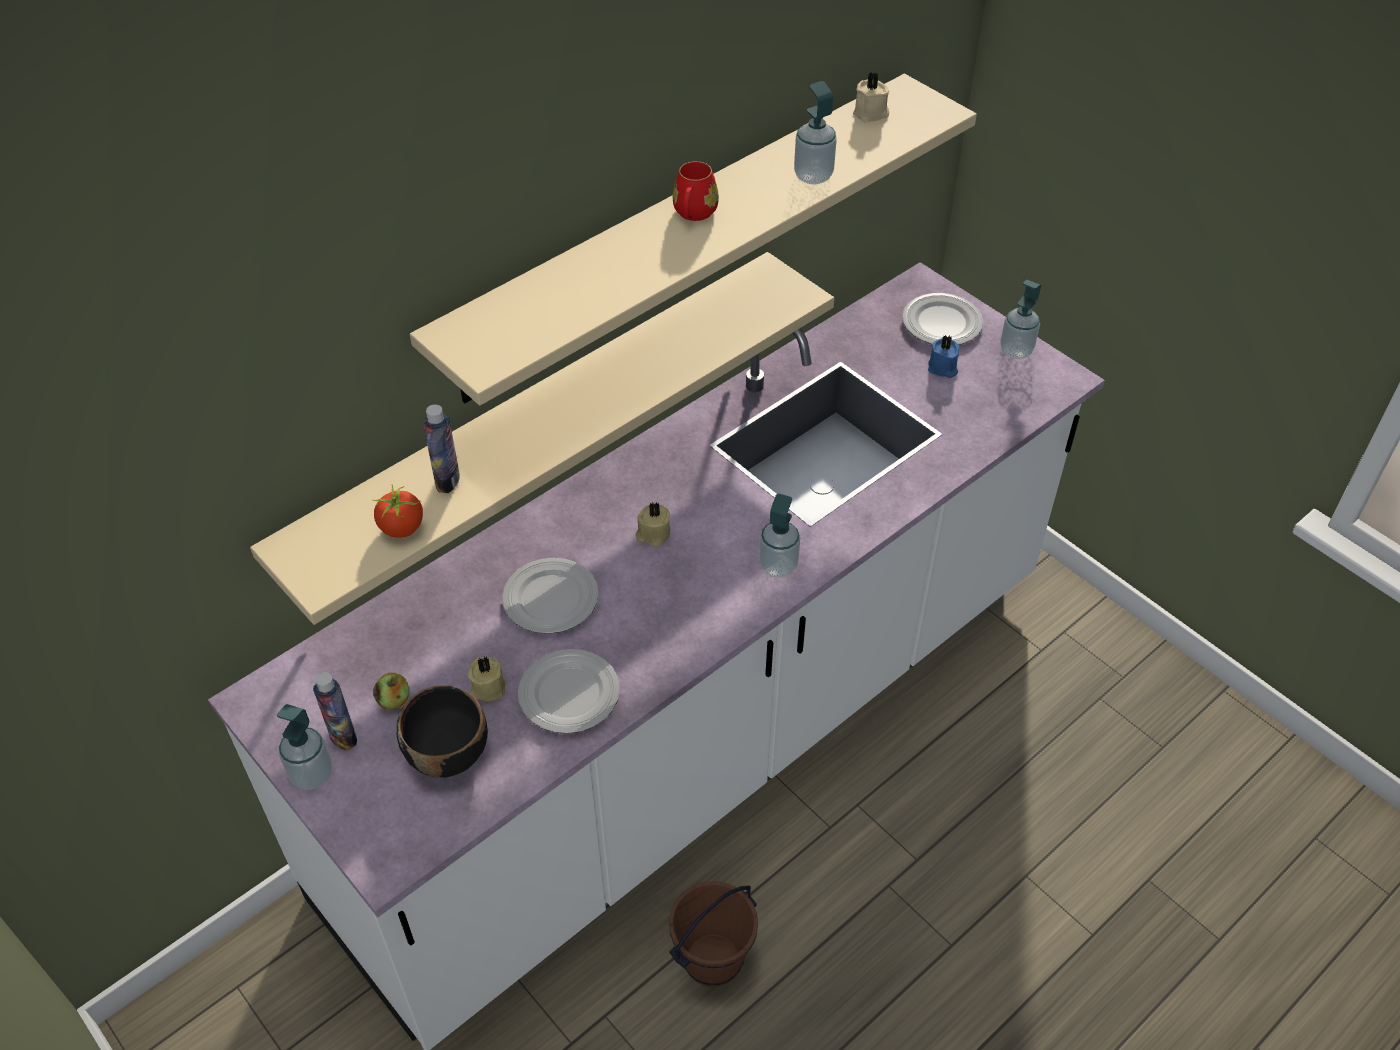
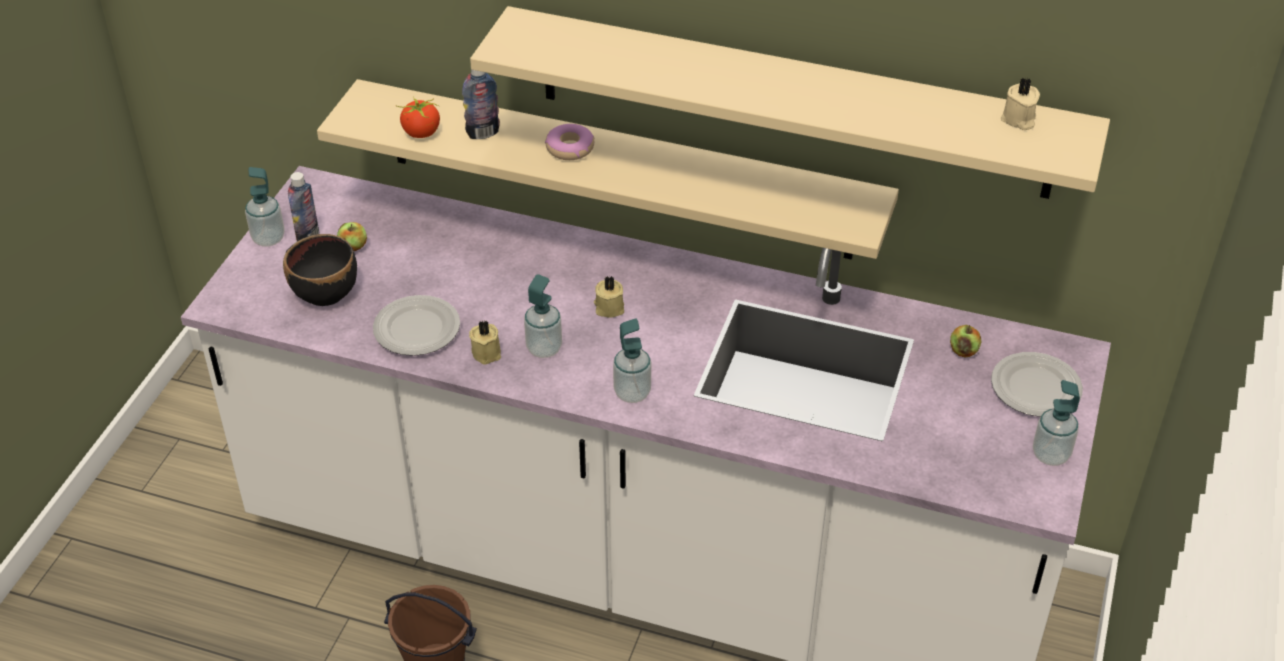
camera: 60 degrees right, 5 degrees down
beige candle [468,656,506,701] -> beige candle moved to [469,320,501,365]
plate [502,558,599,634] -> none
red mug [673,161,719,221] -> none
soap dispenser [794,81,836,184] -> soap dispenser moved to [524,274,562,358]
blue candle [928,335,959,378] -> none
none -> donut [545,124,594,160]
none -> apple [950,325,981,357]

